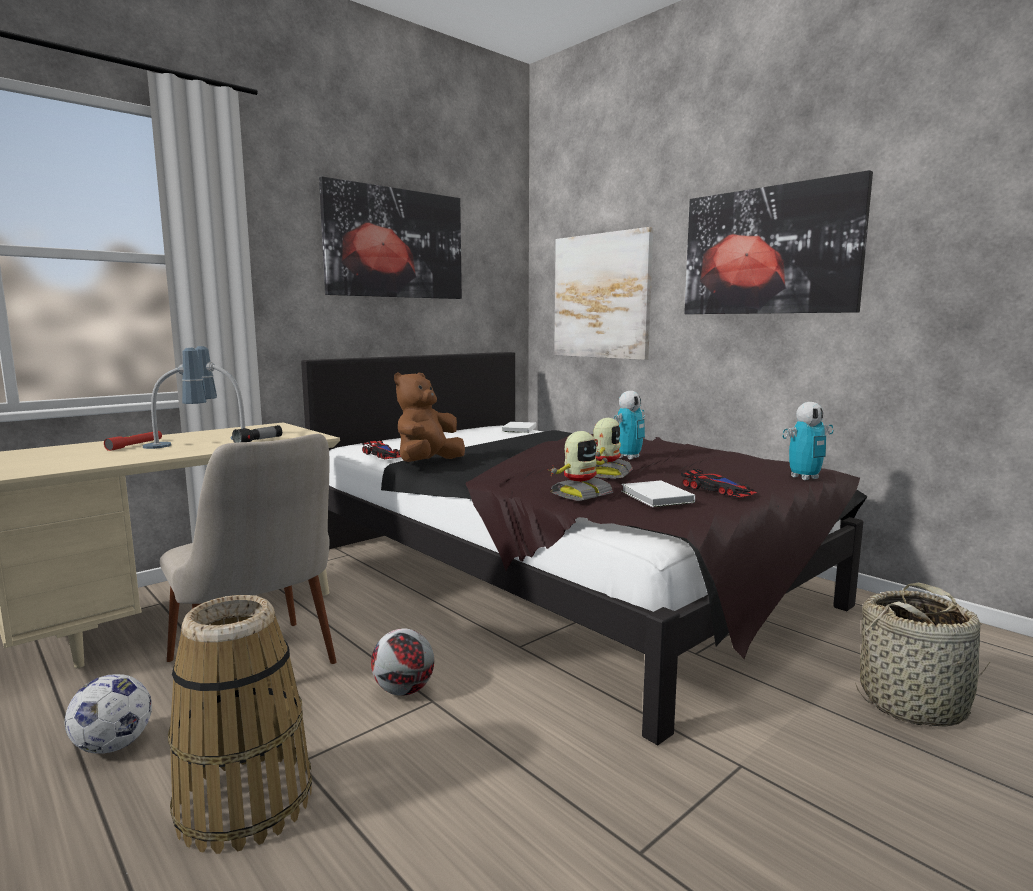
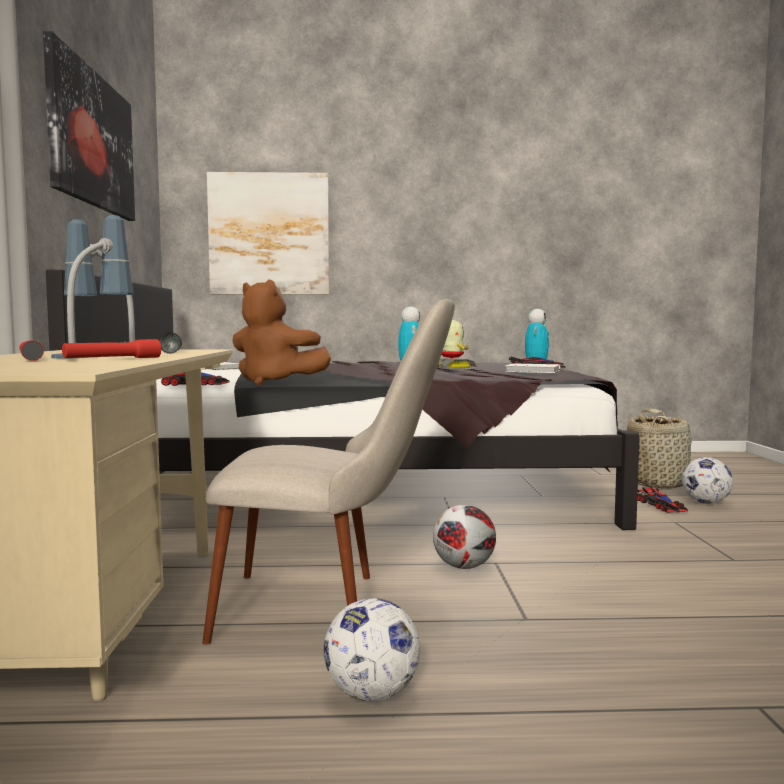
camera: 50 degrees left, 5 degrees down
basket [168,595,312,854] -> none
brown plush toy [394,372,465,462] -> brown plush toy turned 45 degrees counterclockwise [232,279,331,386]
toy robot [550,431,613,501] -> none
picture [684,170,873,314] -> none
none -> red flashlight [62,339,161,358]
none -> toy car [637,487,688,513]
none -> football [682,457,733,504]

